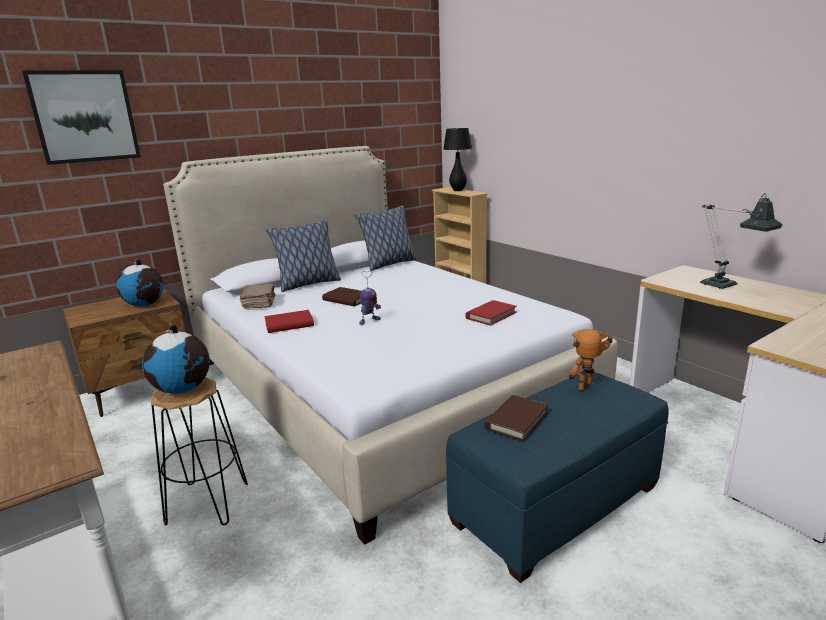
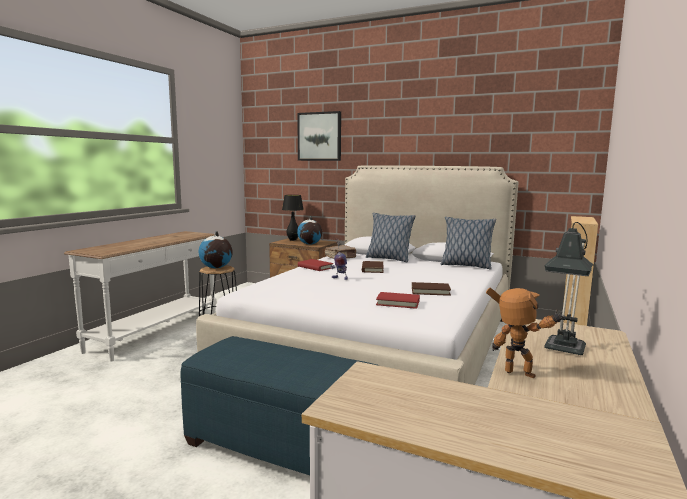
camera: 60 degrees right, 10 degrees down
black table lamp [443,128,472,191] -> black table lamp moved to [282,195,304,241]
brown book [484,395,549,442] -> brown book moved to [412,282,451,296]
toy robot [569,329,613,391] -> toy robot moved to [486,288,565,378]

